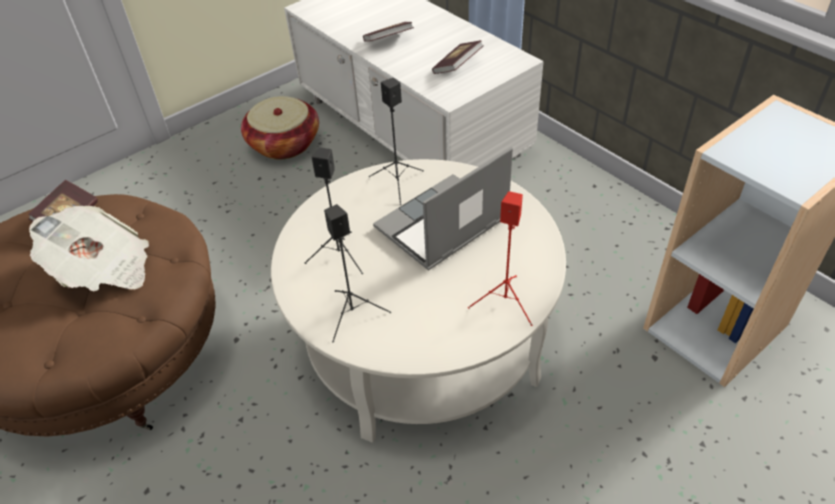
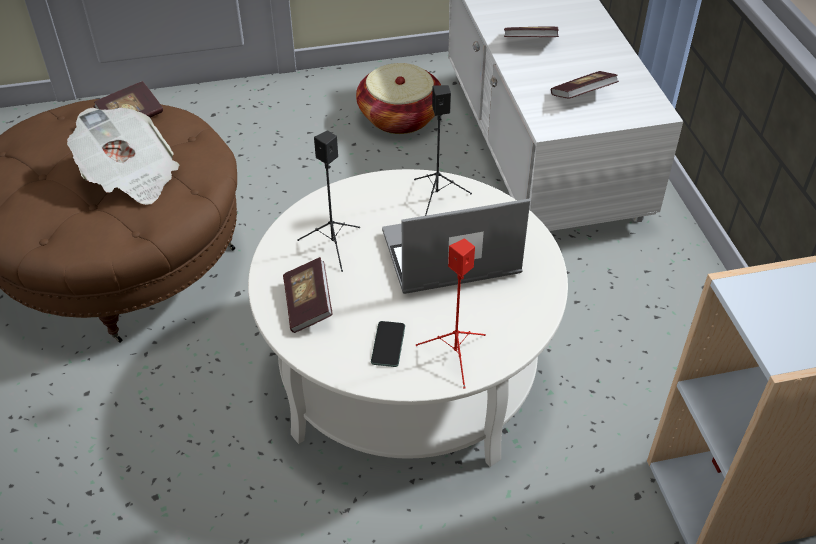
camera: 25 degrees right, 0 degrees up
black speaker [324,204,391,342] -> book [283,257,333,333]
none -> phone [371,321,405,367]

